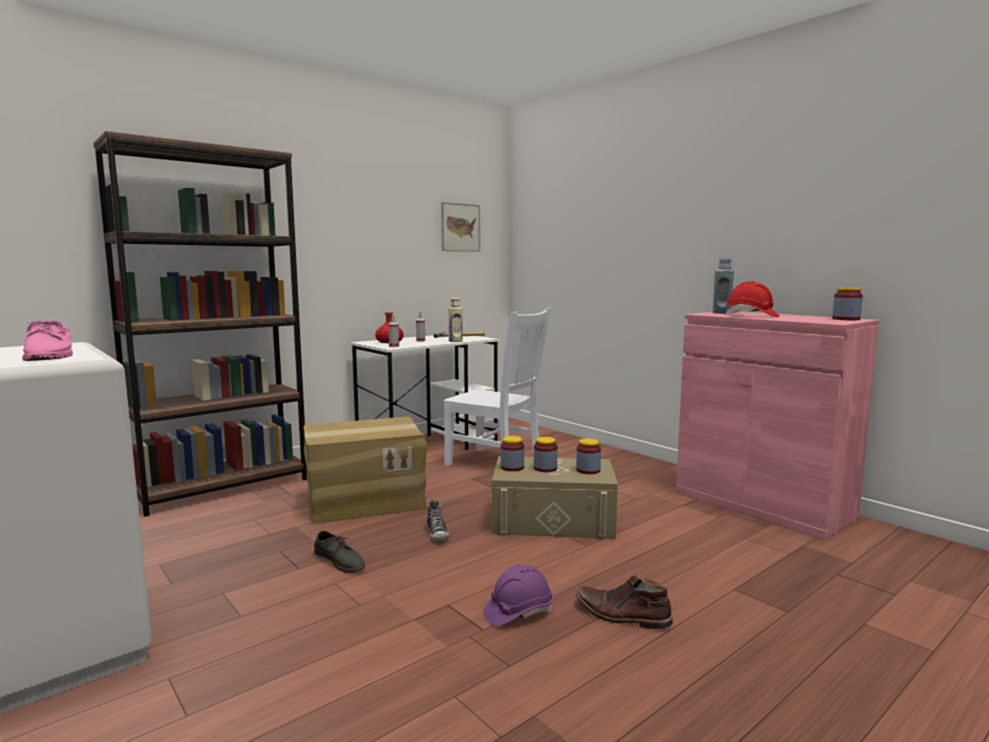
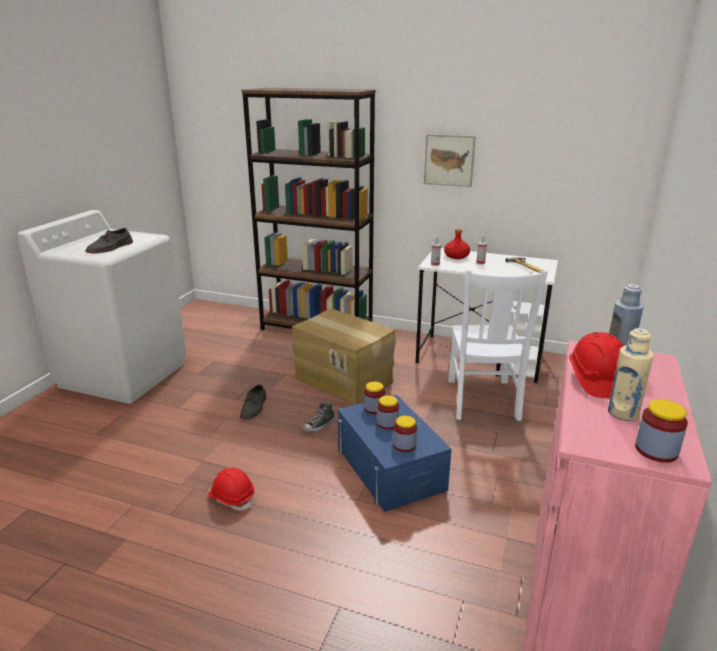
camera: 60 degrees right, 15 degrees up
pink shoe [22,320,73,361] -> grey shoe [85,228,133,254]
picture [441,202,480,252] -> picture moved to [424,134,476,187]
beige bottle [448,297,463,342] -> beige bottle moved to [608,328,653,421]
purple hard hat [483,564,553,626] -> red hard hat [208,468,255,511]
beige storage box [492,456,618,539] -> blue storage box [338,395,451,512]
brown boot [576,575,673,629] -> none

